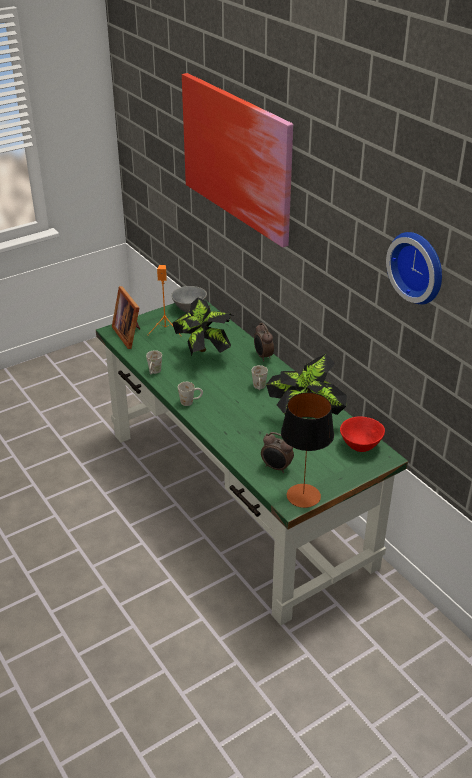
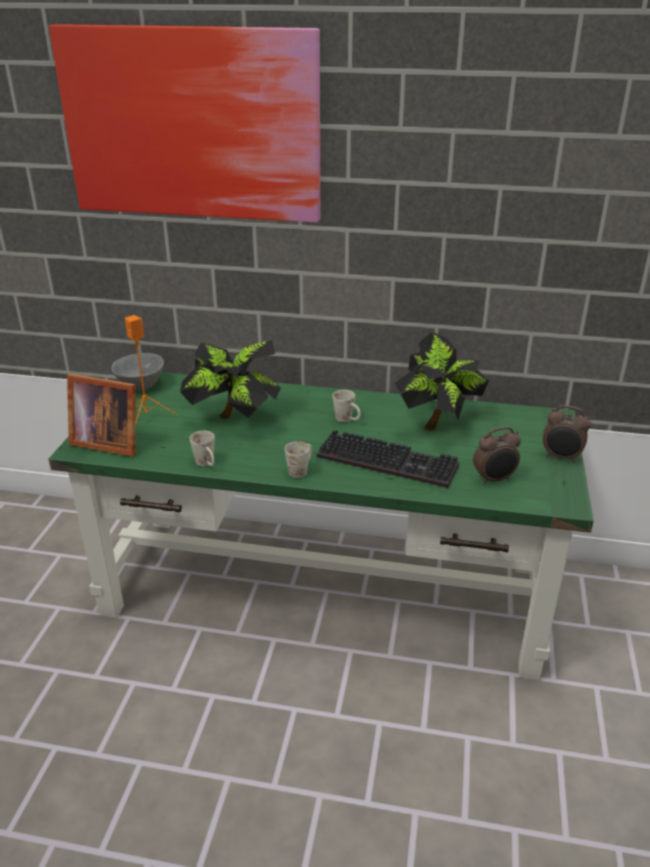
camera: 45 degrees left, 5 degrees down
alarm clock [254,323,274,361] -> alarm clock moved to [543,405,591,463]
table lamp [281,392,334,508] -> none
red bowl [340,417,385,452] -> none
wall clock [386,232,442,304] -> none
none -> keyboard [317,430,459,488]

